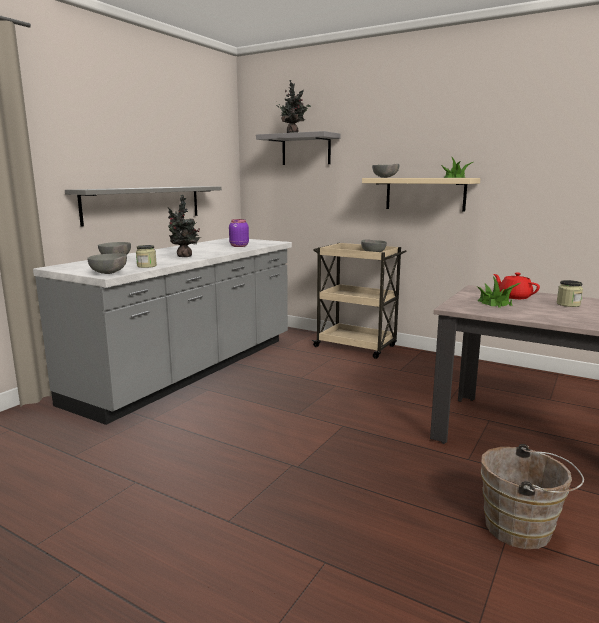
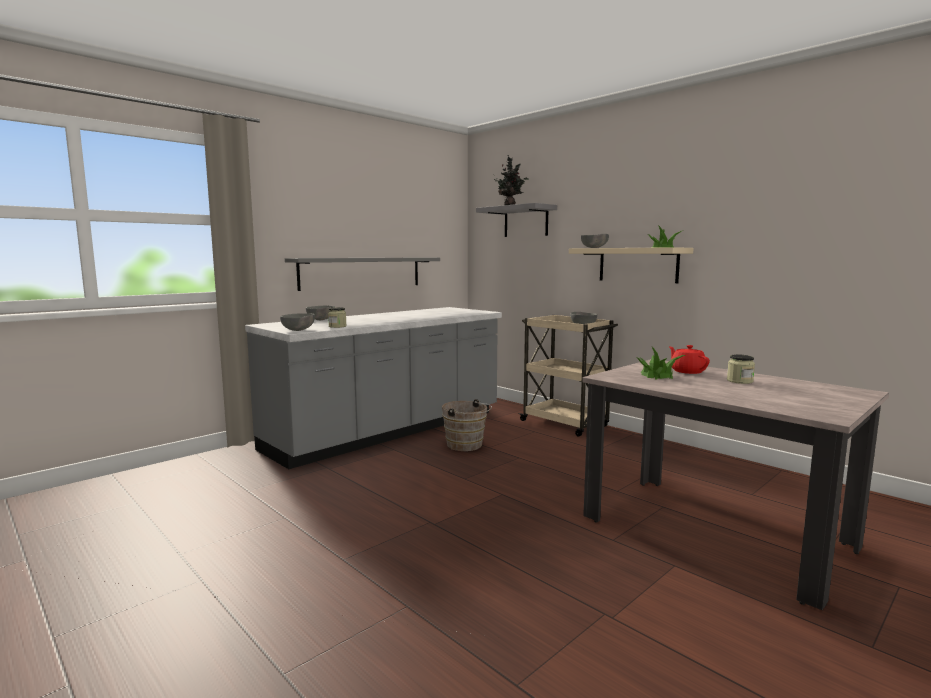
camera: 15 degrees right, 5 degrees down
potted plant [168,195,201,257] -> none
purple jar [229,219,249,247] -> none
brown bucket [481,444,584,549] -> brown bucket moved to [442,399,492,451]

